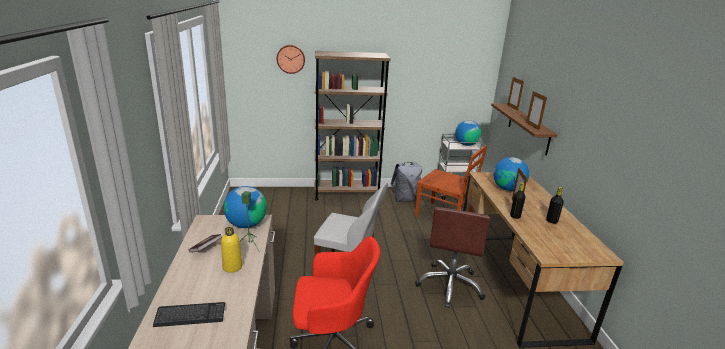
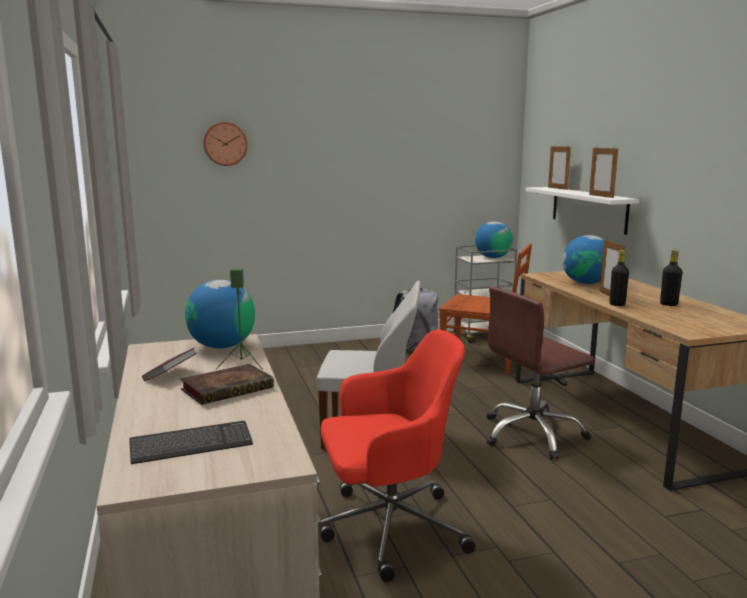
camera: 10 degrees left, 10 degrees down
yellow bottle [221,227,242,273] -> book [180,364,274,405]
brown bookcase [315,51,391,201] -> none
brown office chair [415,207,490,308] -> brown office chair turned 60 degrees clockwise [486,286,595,460]
brown shelf [491,103,557,156] -> white shelf [525,187,640,235]

